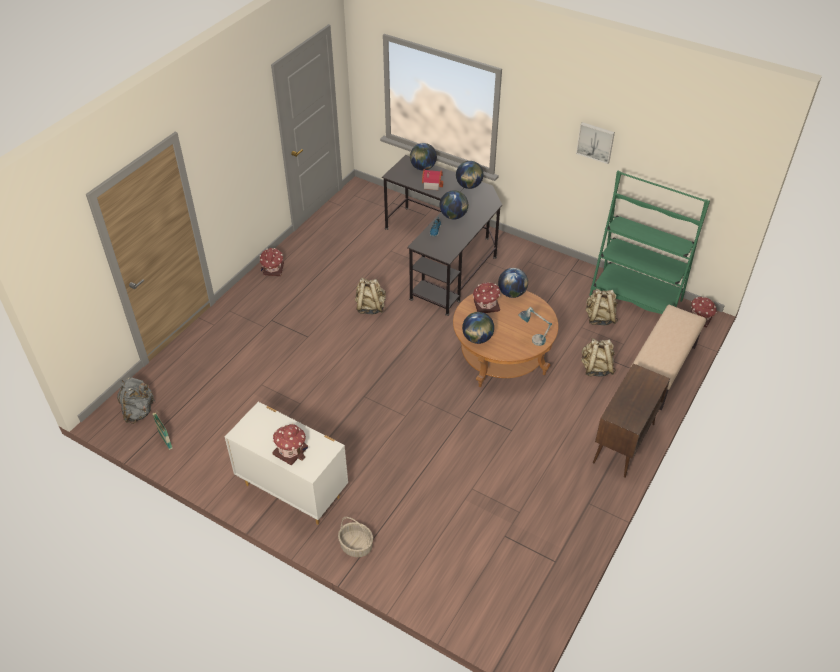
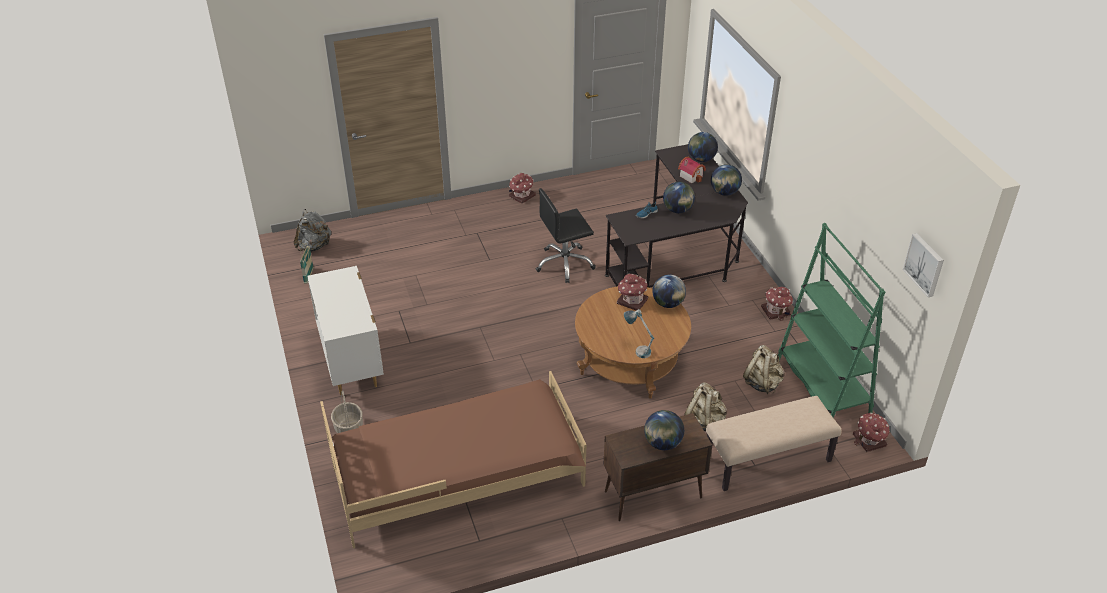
camera: 40 degrees right, 5 degrees down
toy house [272,424,308,465] -> toy house moved to [761,287,793,321]
beige backpack [355,278,386,315] -> black office chair [536,188,596,283]
globe [462,312,494,344] -> globe moved to [644,410,684,450]
picture [576,122,615,164] -> picture moved to [903,233,944,297]
none -> brown bed [320,371,586,548]

